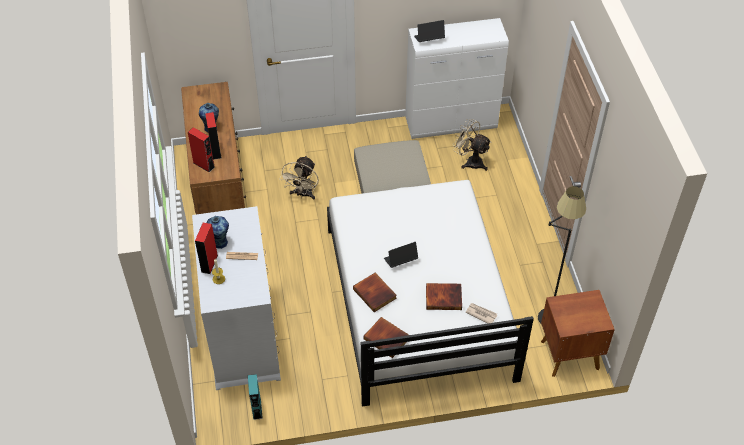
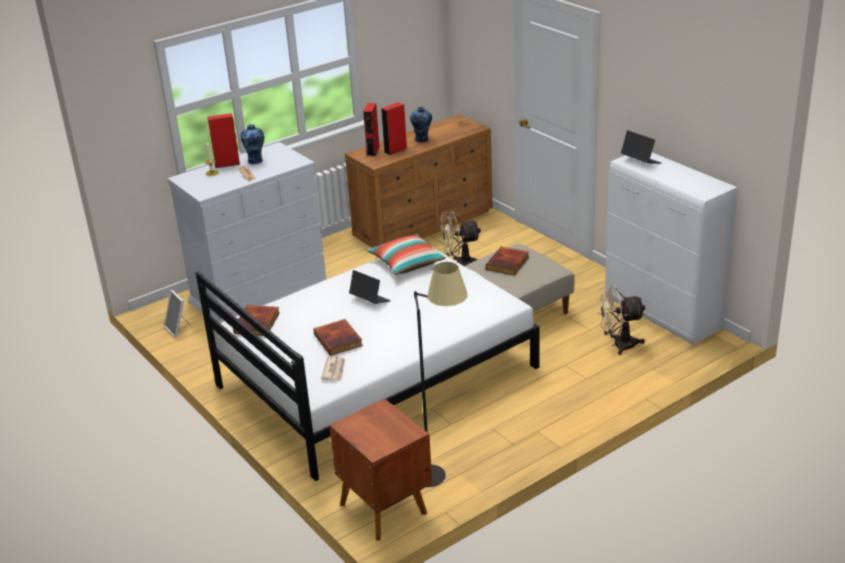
camera: 65 degrees right, 20 degrees down
turquoise speaker [248,374,263,420] -> picture frame [164,290,192,338]
book [353,273,397,312] -> book moved to [486,247,529,275]
beige fan [453,119,492,171] -> beige fan turned 105 degrees counterclockwise [598,285,645,355]
none -> pillow [367,234,446,275]

